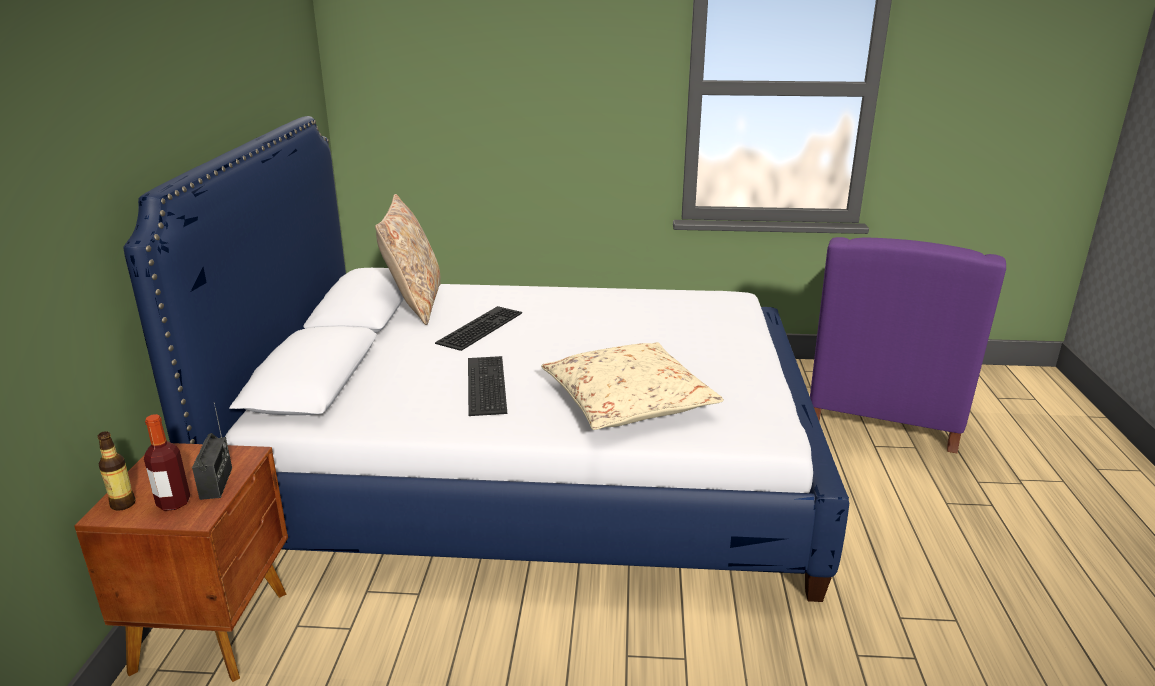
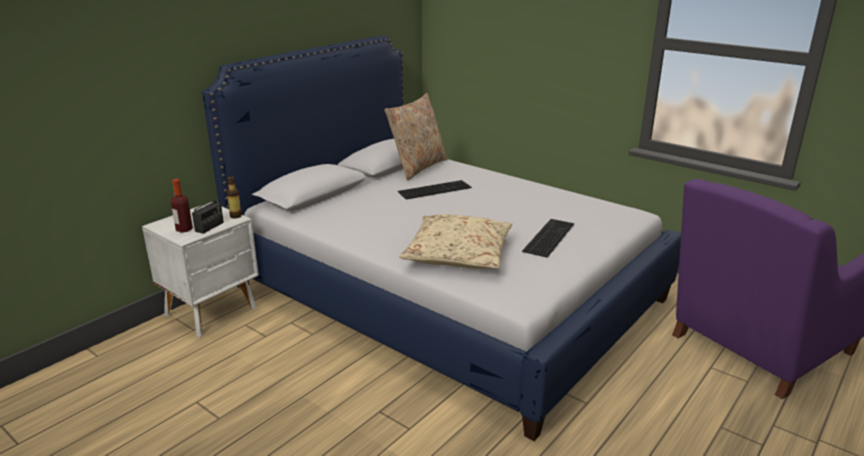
camera: 35 degrees right, 0 degrees up
brown nightstand [74,443,288,682] -> white nightstand [142,202,259,337]
bottle [97,431,136,511] -> bottle moved to [227,176,242,218]
keyboard [468,356,507,416] -> keyboard moved to [522,219,574,258]

